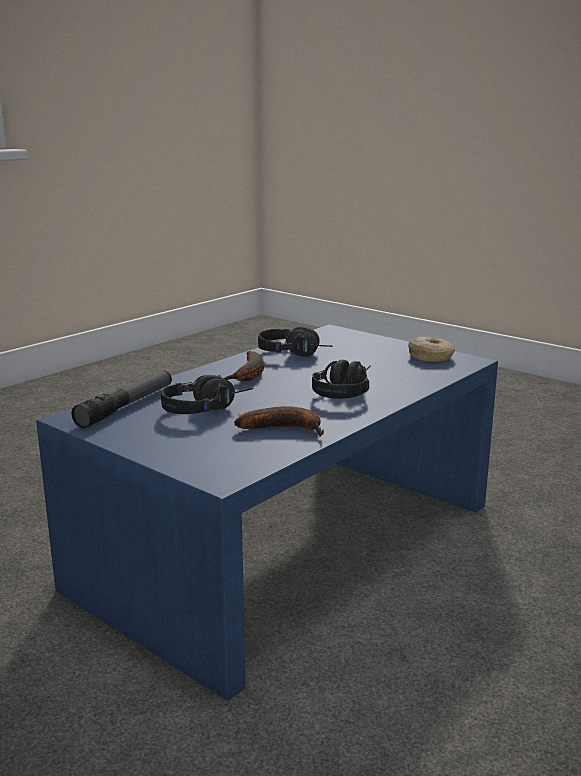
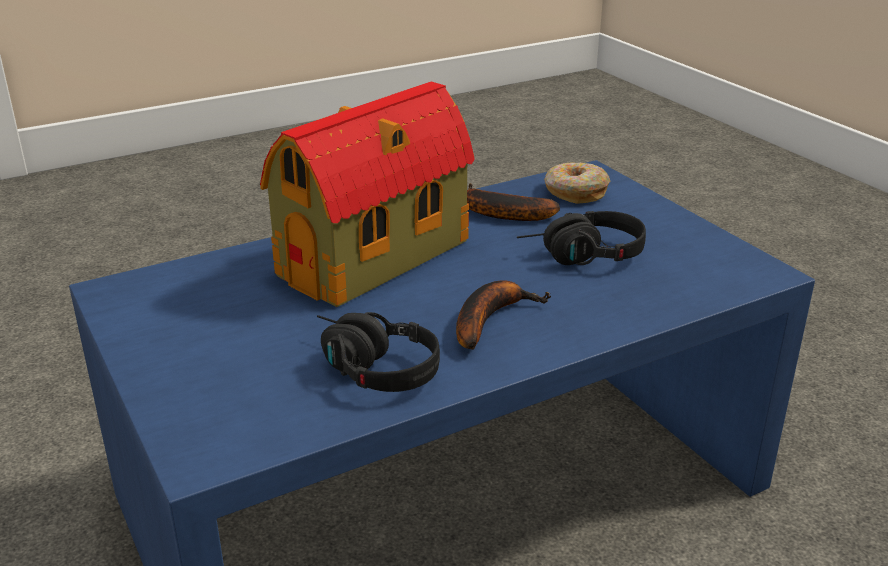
camera: 160 degrees left, 10 degrees up
flashlight [72,370,172,428] -> none
black headphones [312,360,371,399] -> toy house [260,81,475,307]
donut [408,337,455,362] -> donut moved to [544,162,610,204]

